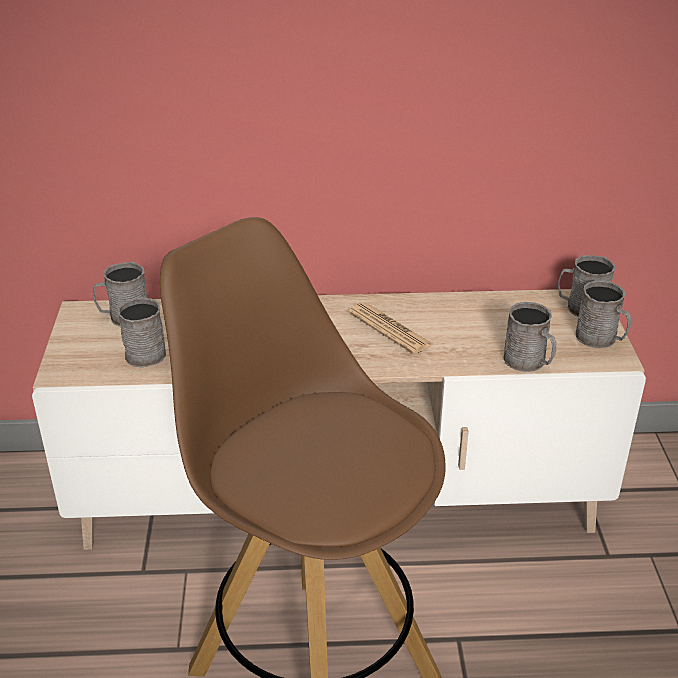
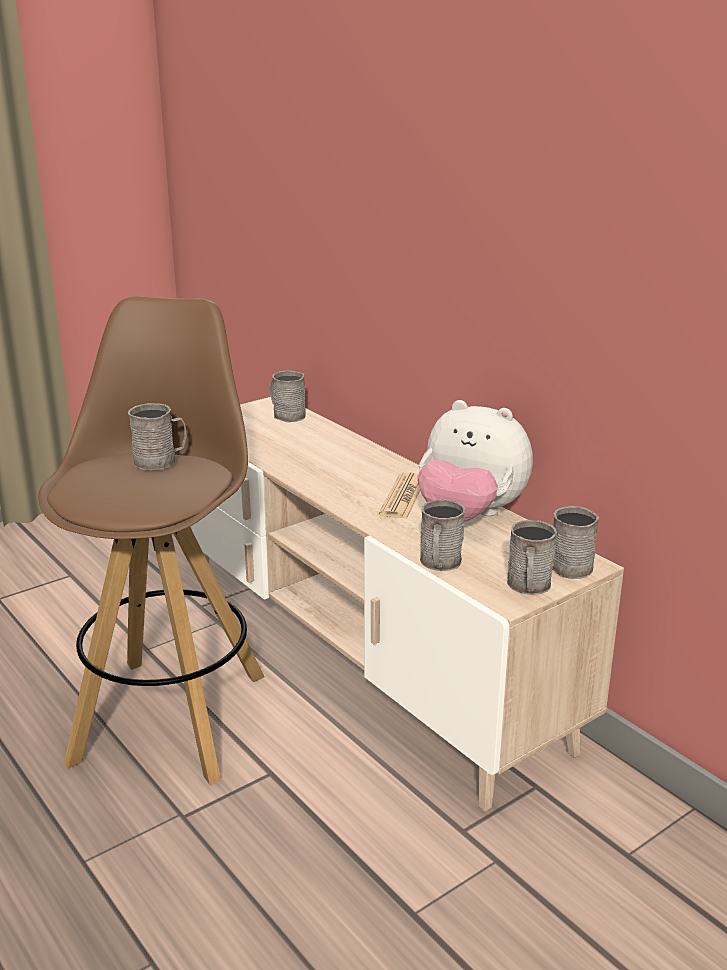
camera: 55 degrees right, 10 degrees down
grey mug [118,298,166,368] -> grey mug moved to [128,403,187,471]
none -> plush toy [417,400,533,522]

